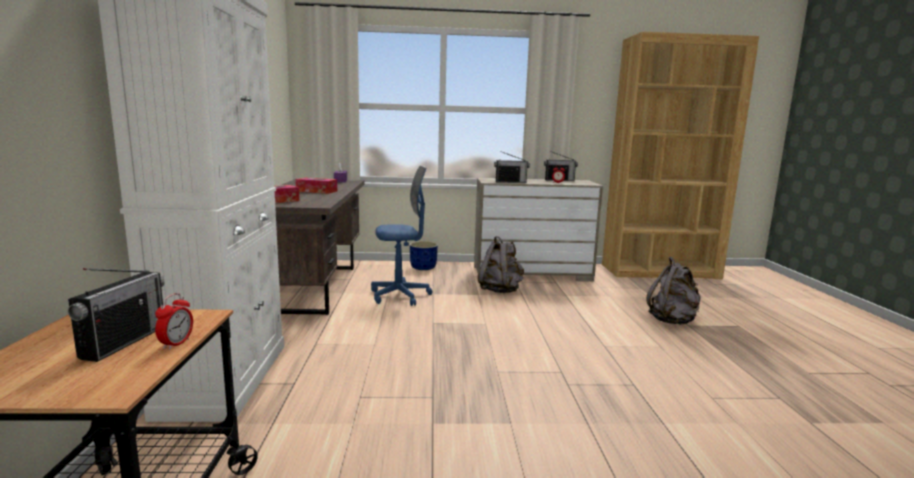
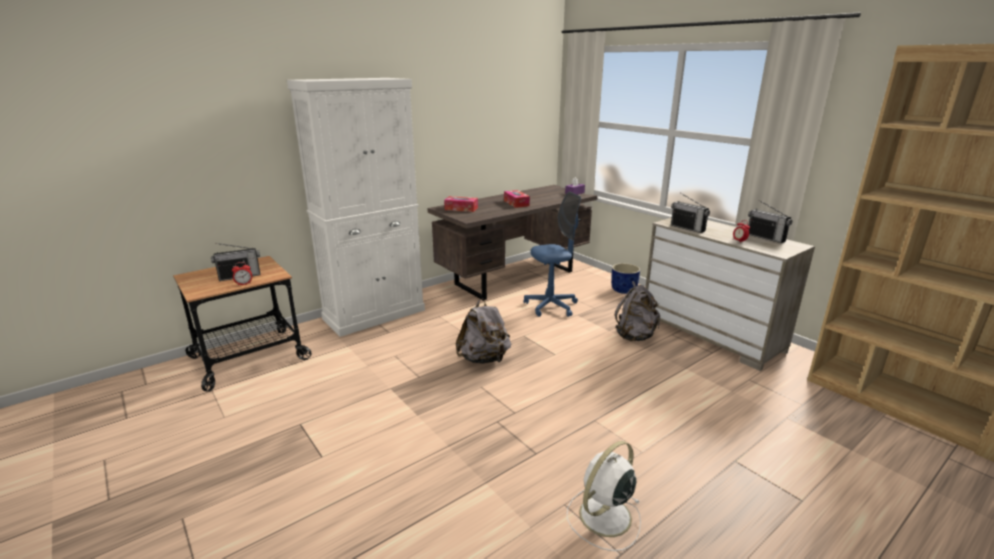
camera: 55 degrees right, 10 degrees up
blue office chair [371,165,433,306] -> blue office chair turned 60 degrees counterclockwise [524,192,581,317]
grey backpack [646,257,700,325] -> grey backpack moved to [456,298,511,364]
none -> white fan [567,441,641,551]

